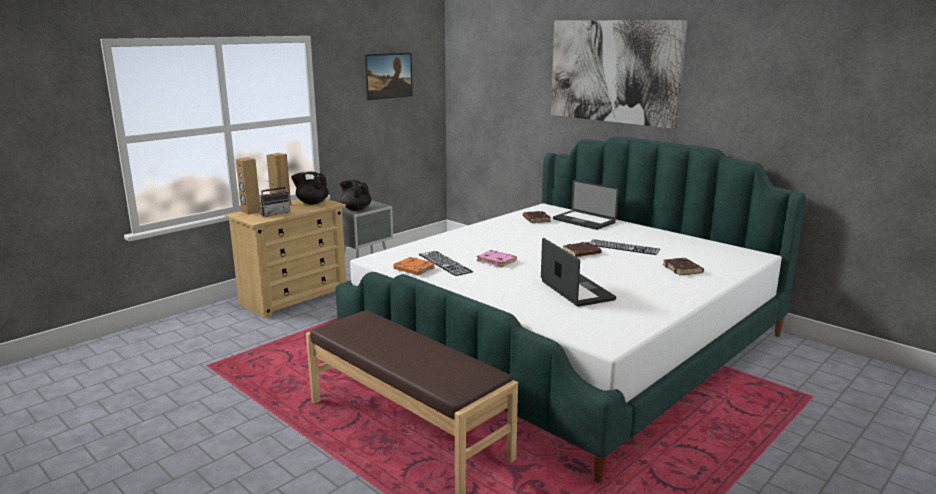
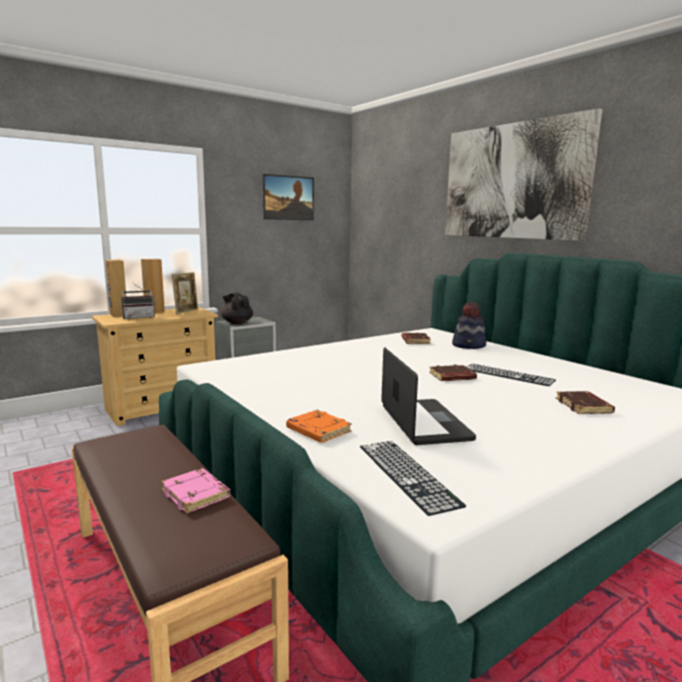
camera: 10 degrees right, 5 degrees down
black teapot [291,172,329,205] -> picture frame [172,272,198,314]
orange book [393,257,435,275] -> orange book moved to [286,410,352,443]
keyboard [419,251,473,276] -> keyboard moved to [360,441,466,516]
pink book [477,250,517,267] -> pink book moved to [161,468,230,514]
laptop [553,180,619,230] -> hat [452,302,486,349]

